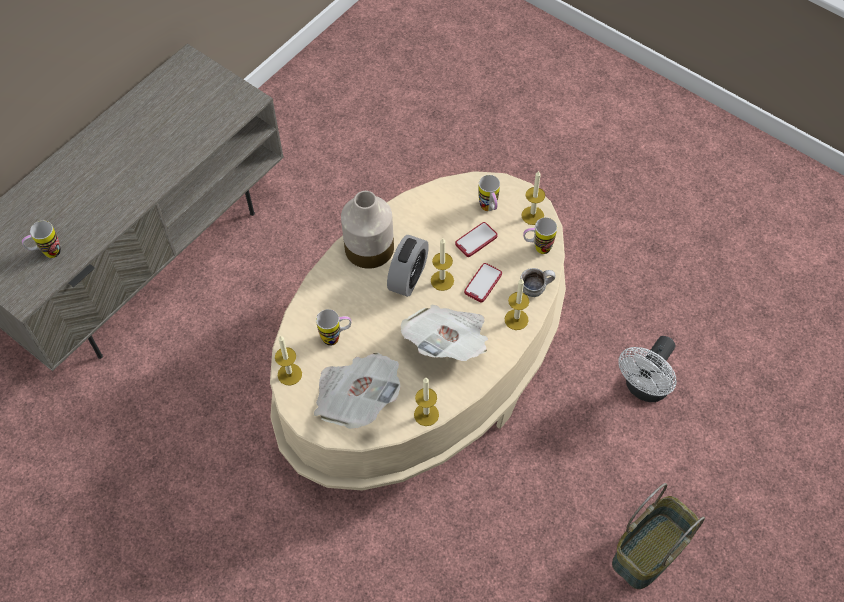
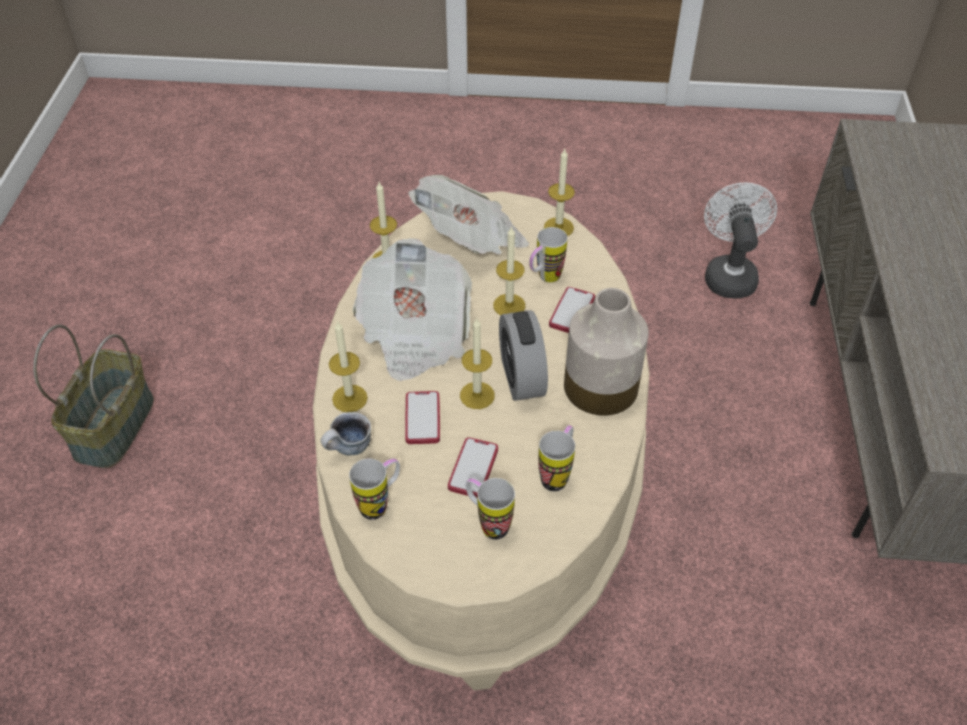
camera: 145 degrees right, 10 degrees down
mug [22,221,61,258] -> mug moved to [538,425,575,491]
candle [521,170,545,225] -> candle moved to [493,226,525,315]
white fan [618,336,677,402] -> white fan moved to [704,183,777,299]
none -> phone [549,287,595,333]

